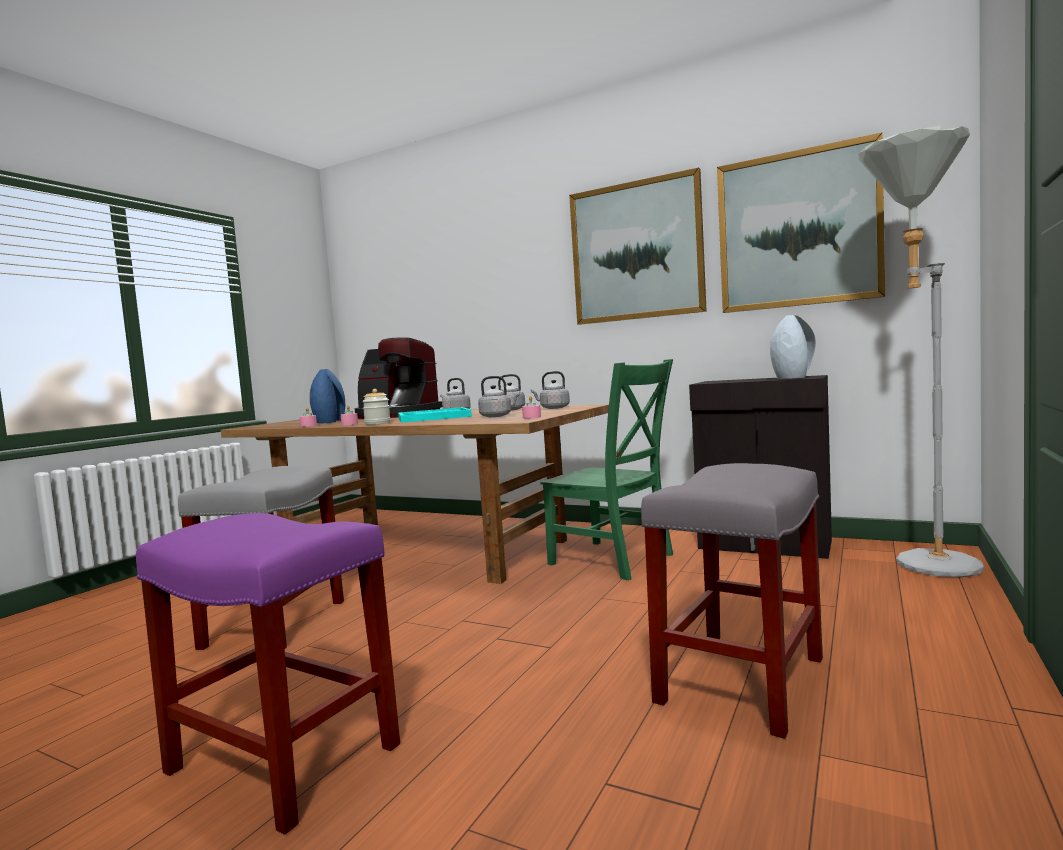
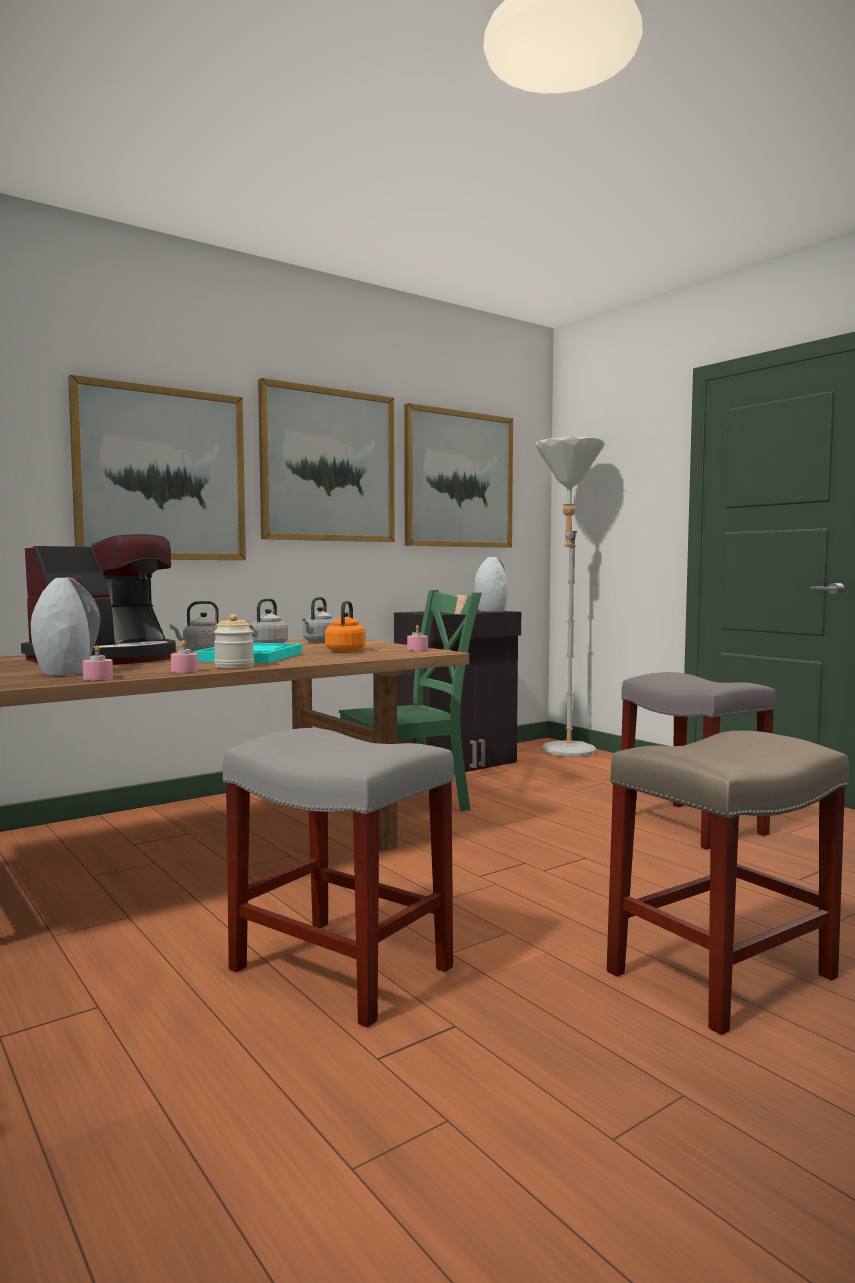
camera: 65 degrees left, 0 degrees up
purple stool [136,513,400,835] -> beige stool [607,731,849,1035]
blue vase [310,369,345,423] -> grey vase [31,577,100,675]
grey kettle [478,376,520,417] -> orange kettle [325,601,366,652]
none -> picture [68,375,246,560]

